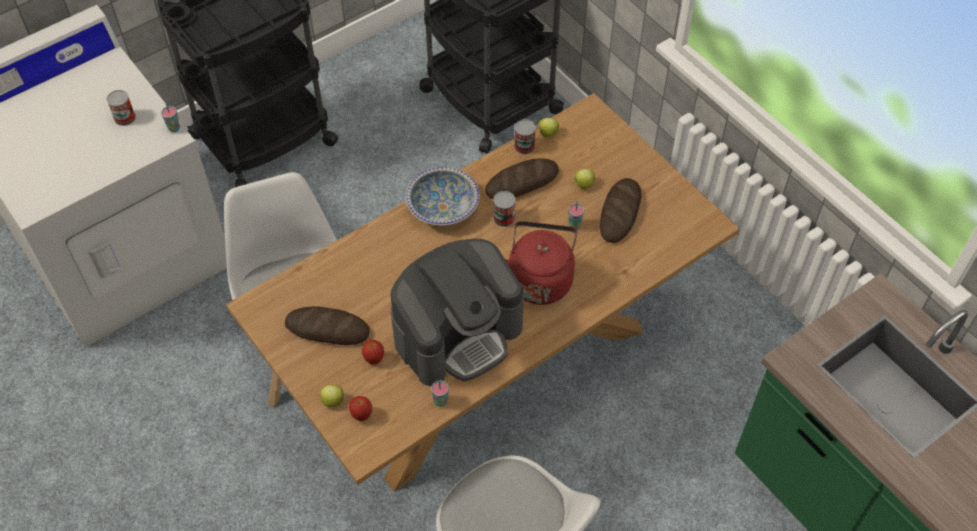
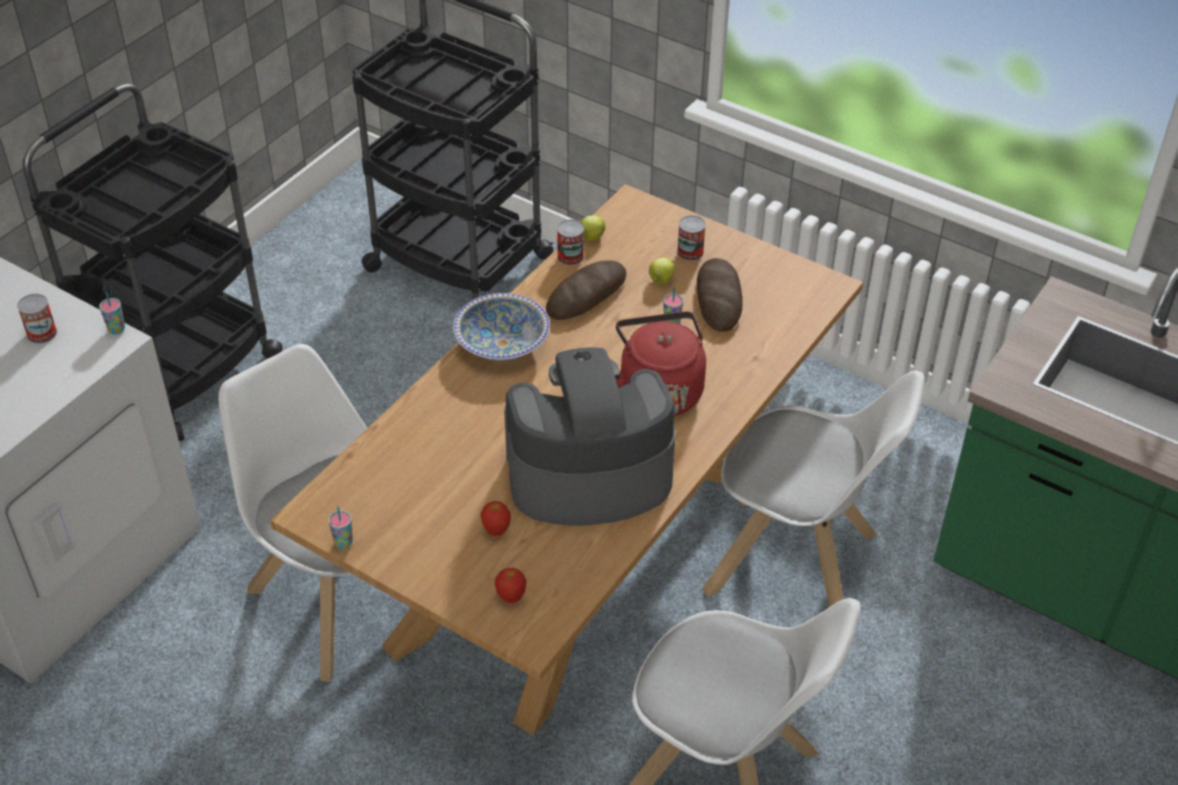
camera: 20 degrees left, 10 degrees down
bread [285,306,370,345] -> none
apple [318,384,344,407] -> none
coffee machine [391,239,524,386] -> coffee machine turned 135 degrees counterclockwise [504,347,676,526]
cup [431,380,449,407] -> cup moved to [328,506,353,549]
can [493,191,516,227] -> can moved to [677,215,706,261]
none -> chair [702,370,925,607]

